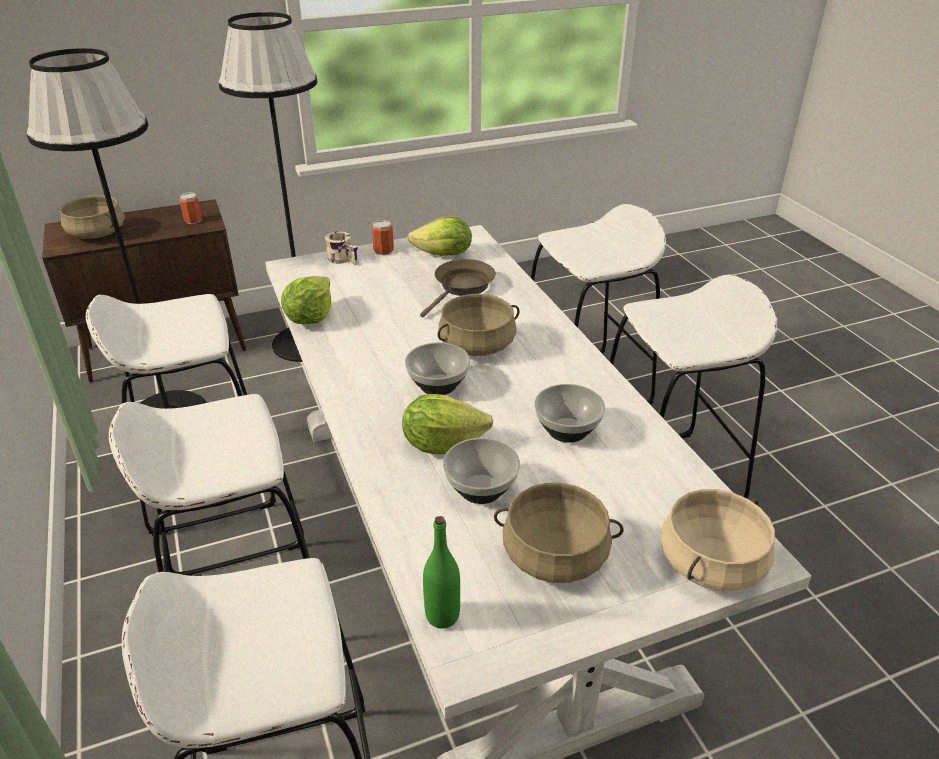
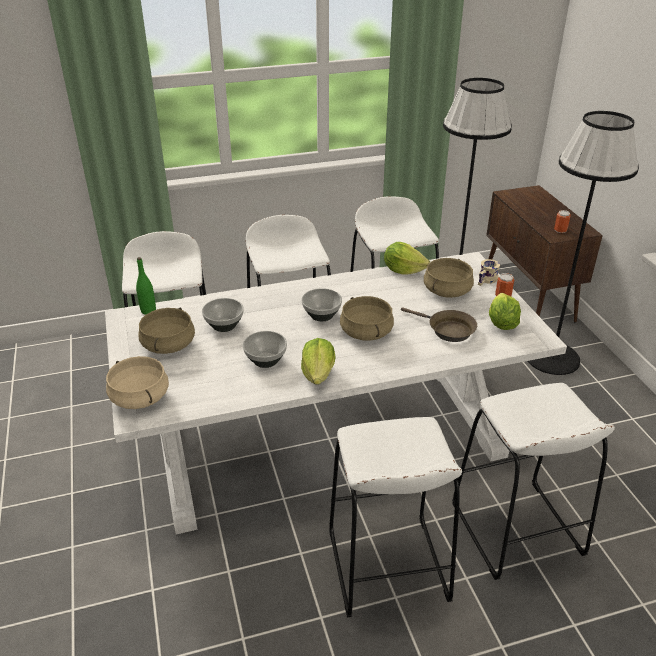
camera: 95 degrees right, 0 degrees up
beige cooking pot [60,195,124,239] -> beige cooking pot moved to [424,258,474,298]
lettuce [402,394,494,454] -> lettuce moved to [301,338,336,384]

